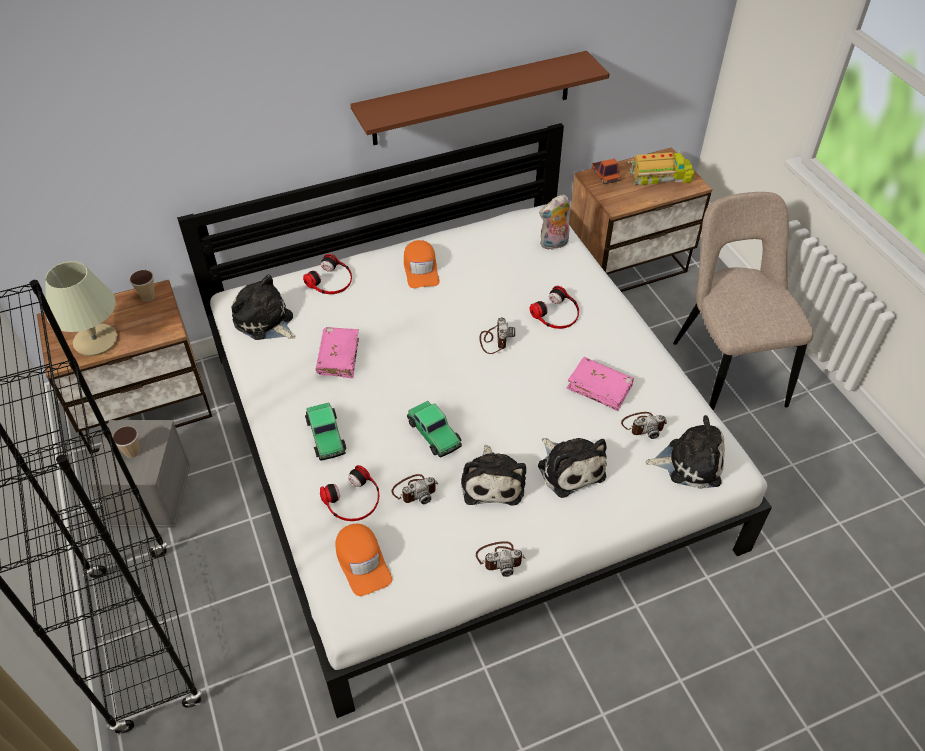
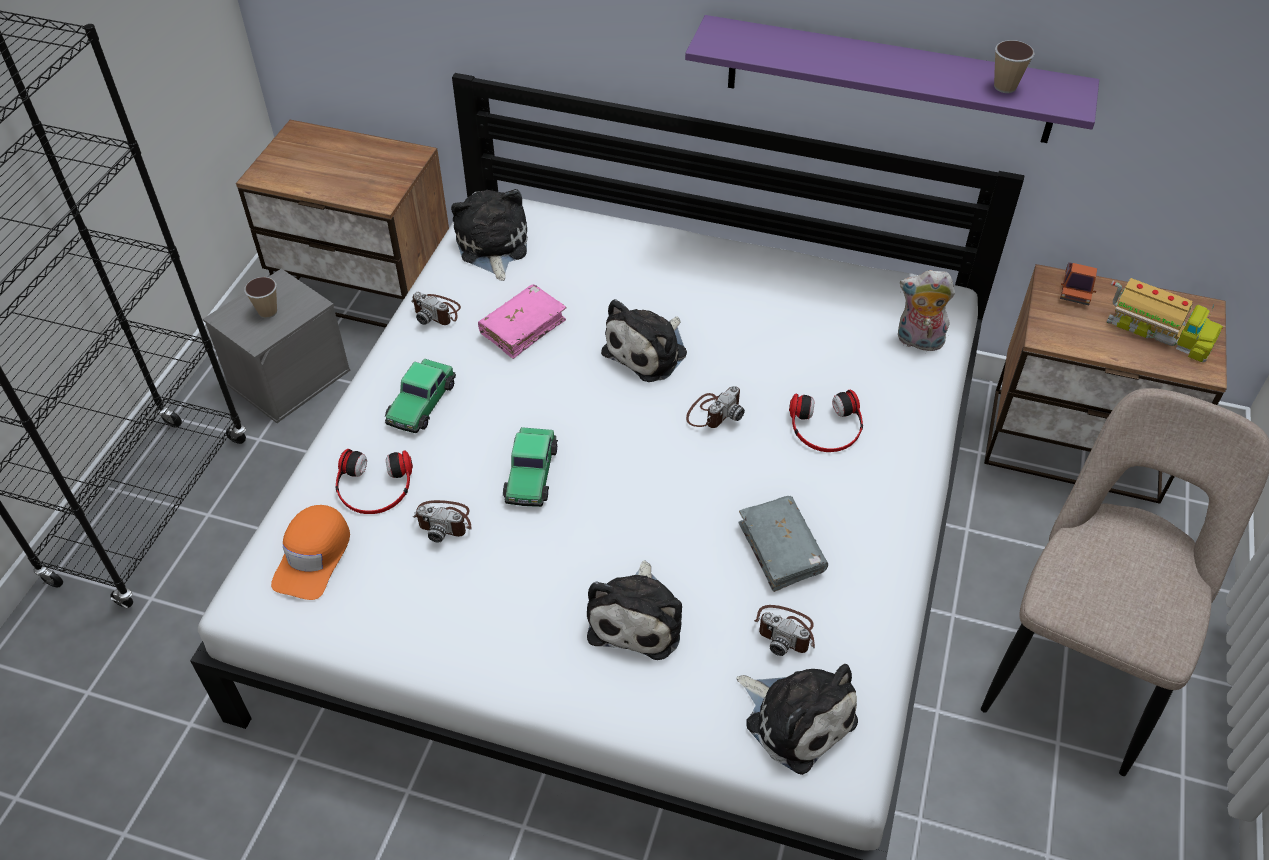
camera: 40 degrees right, 0 degrees up
beige table lamp [45,261,117,356] -> none
cup [129,270,155,301] -> cup moved to [994,40,1035,93]
headphones [303,254,352,294] -> none
brown shelf [350,51,610,145] -> purple shelf [685,15,1099,143]
orange cap [404,240,440,288] -> none
plush toy [461,445,526,506] -> plush toy moved to [601,299,687,382]
camera [476,541,525,577] -> camera moved to [412,292,461,325]
pink book [567,357,634,411] -> grey book [738,496,828,592]

